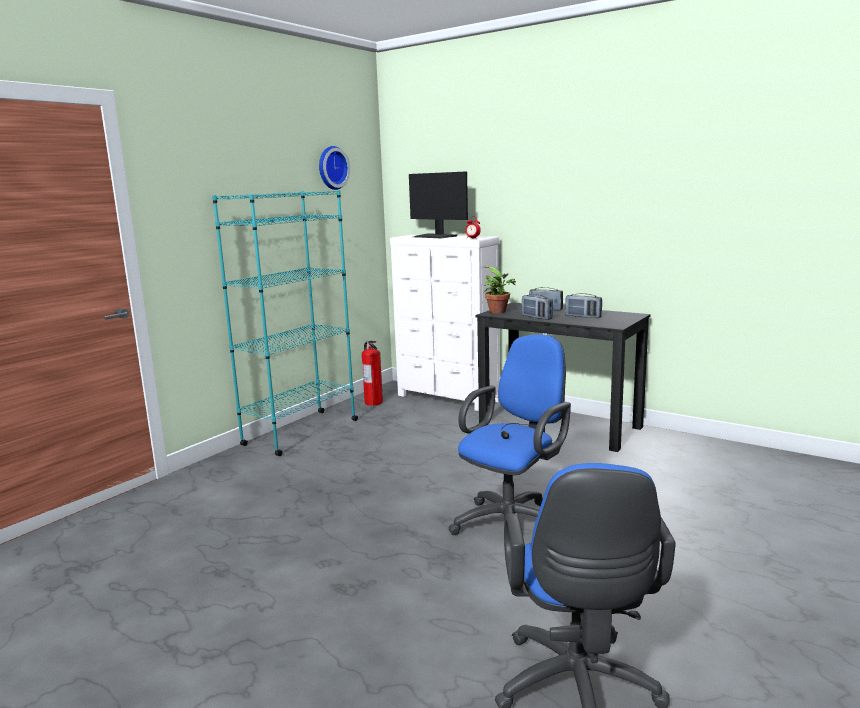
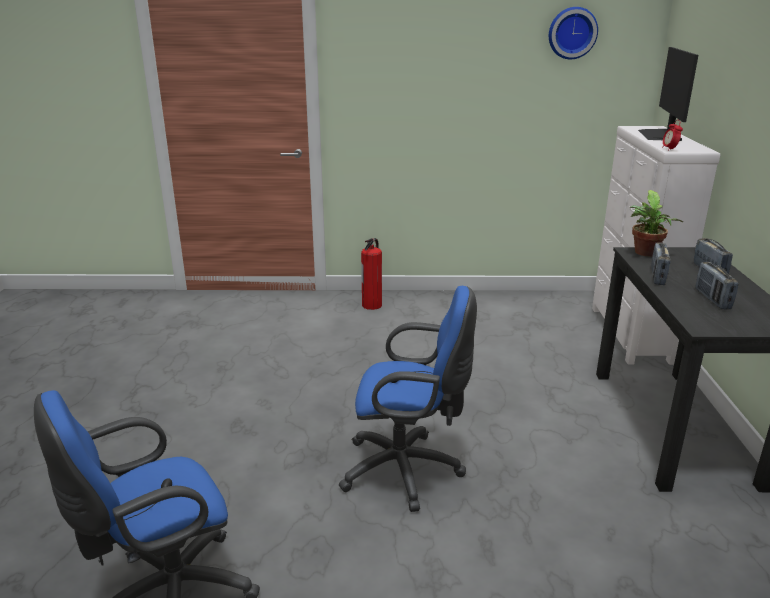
camera: 55 degrees right, 10 degrees up
turquoise bookcase [212,190,358,456] -> none
fire extinguisher [362,341,383,406] -> fire extinguisher moved to [361,238,382,310]

